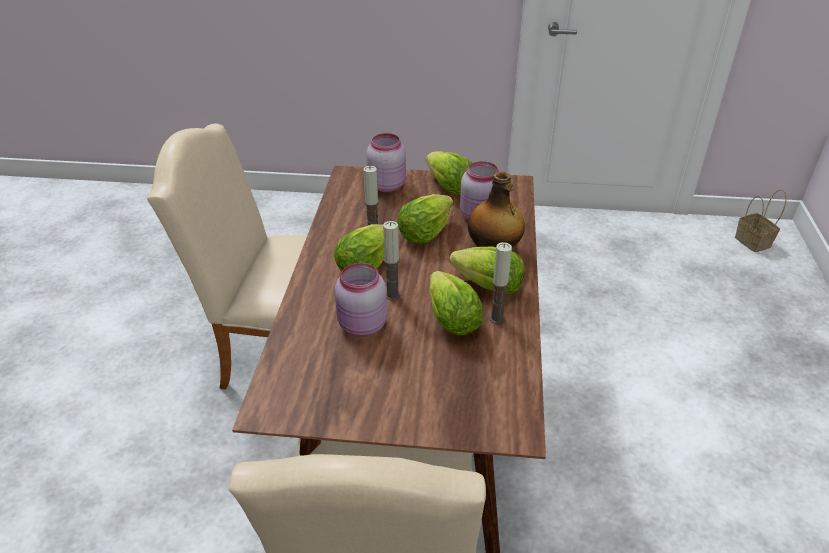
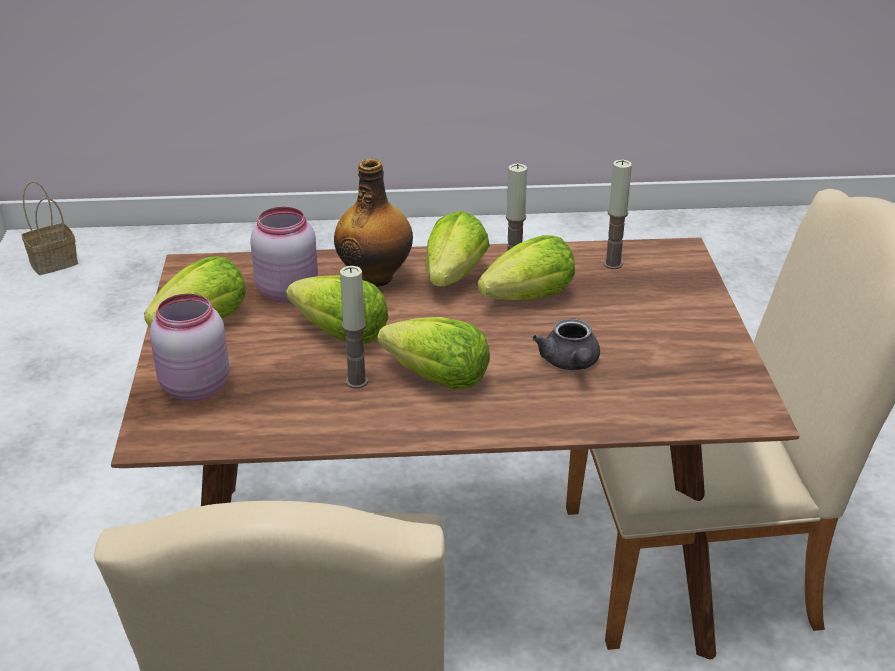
camera: 100 degrees left, 5 degrees down
pink jar [335,263,387,337] -> grey teapot [532,319,600,370]
candle [383,221,400,300] -> candle moved to [604,160,632,269]

